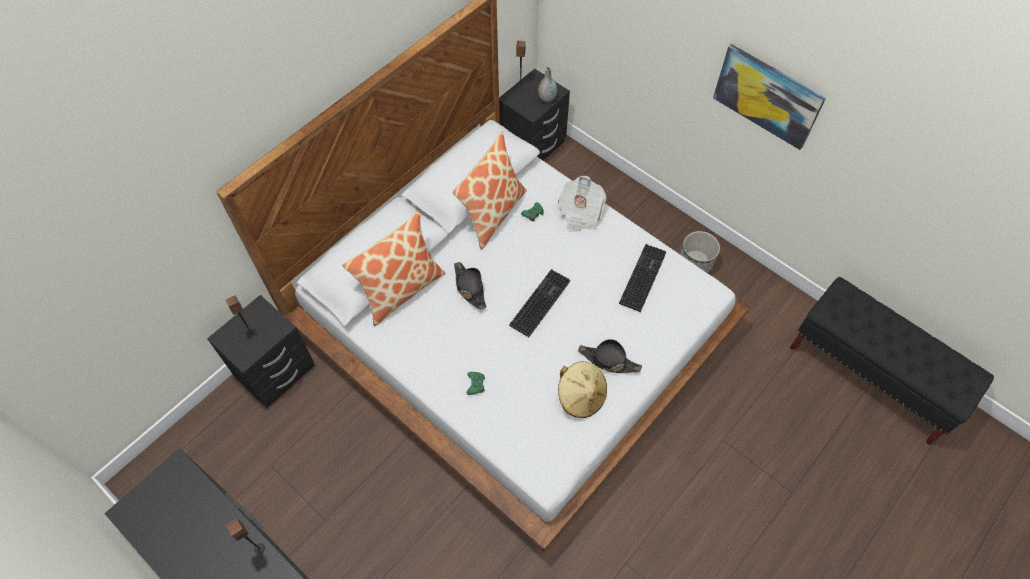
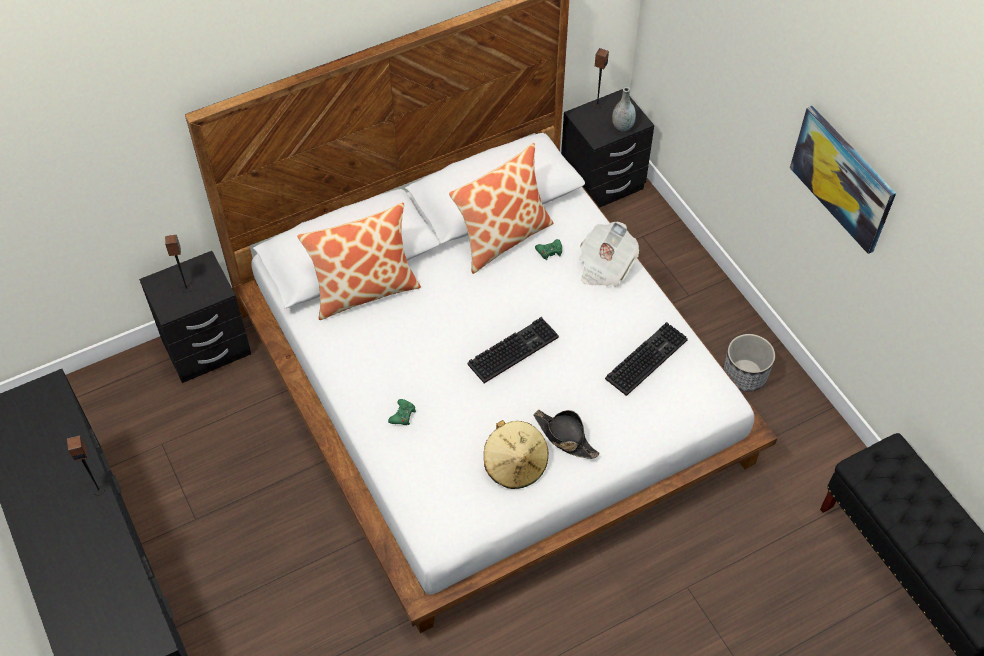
camera: 20 degrees right, 5 degrees down
black hat [454,262,487,310] -> none

